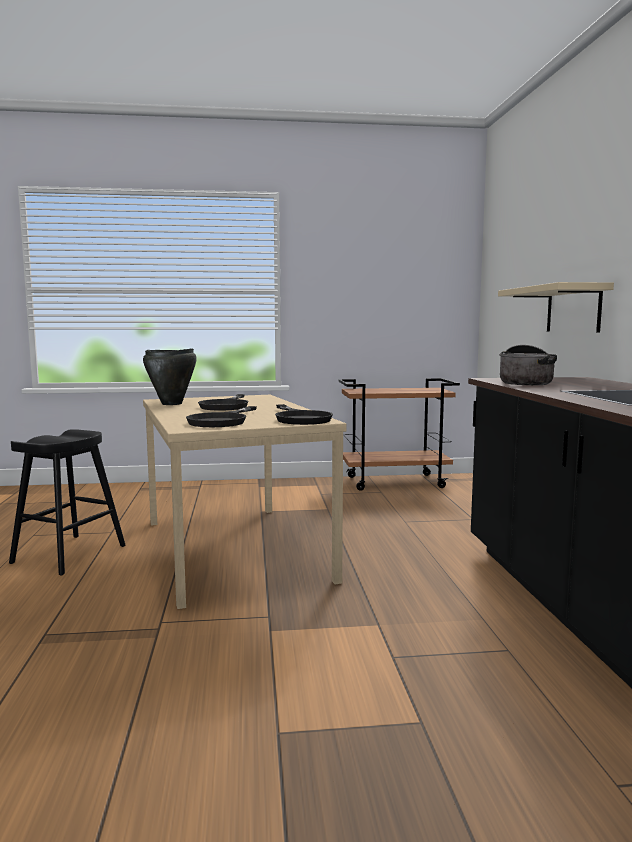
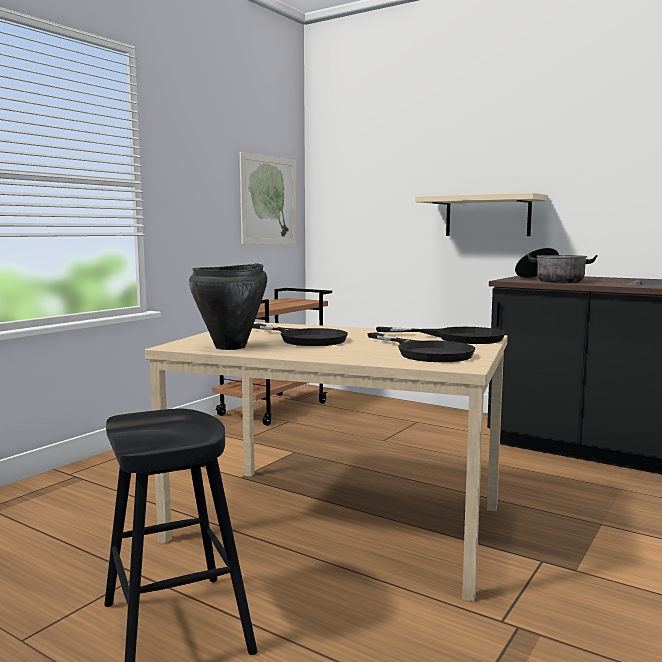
camera: 50 degrees left, 0 degrees up
none -> picture [240,152,297,245]

